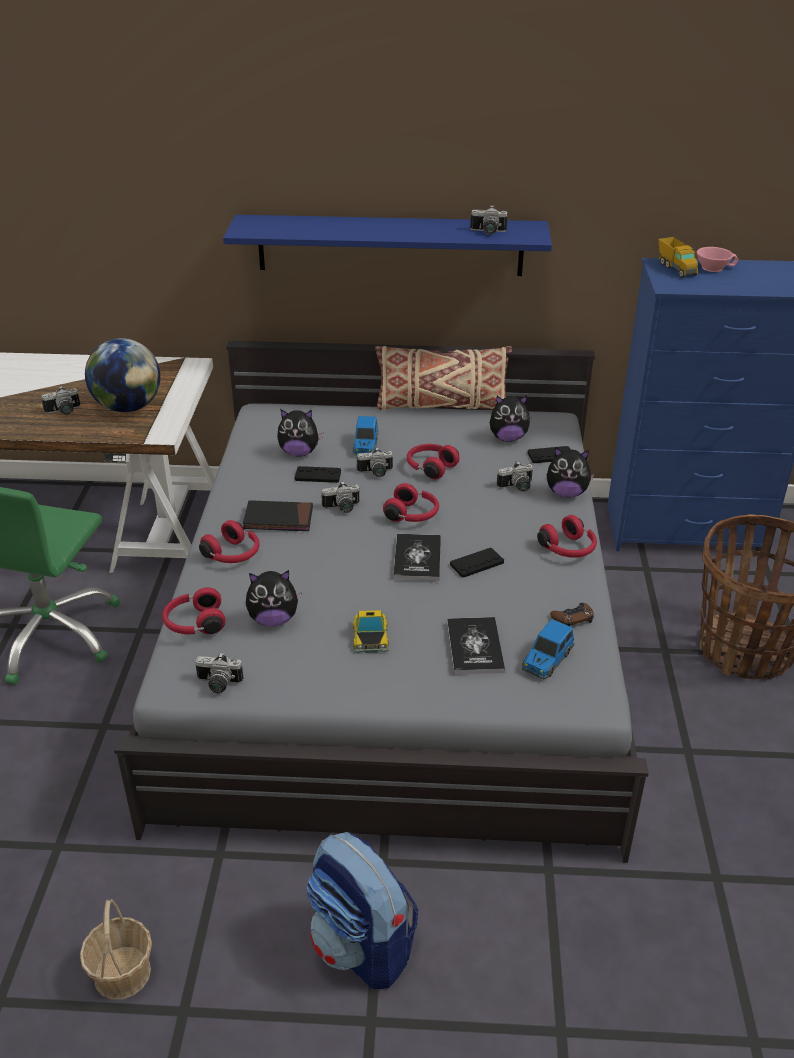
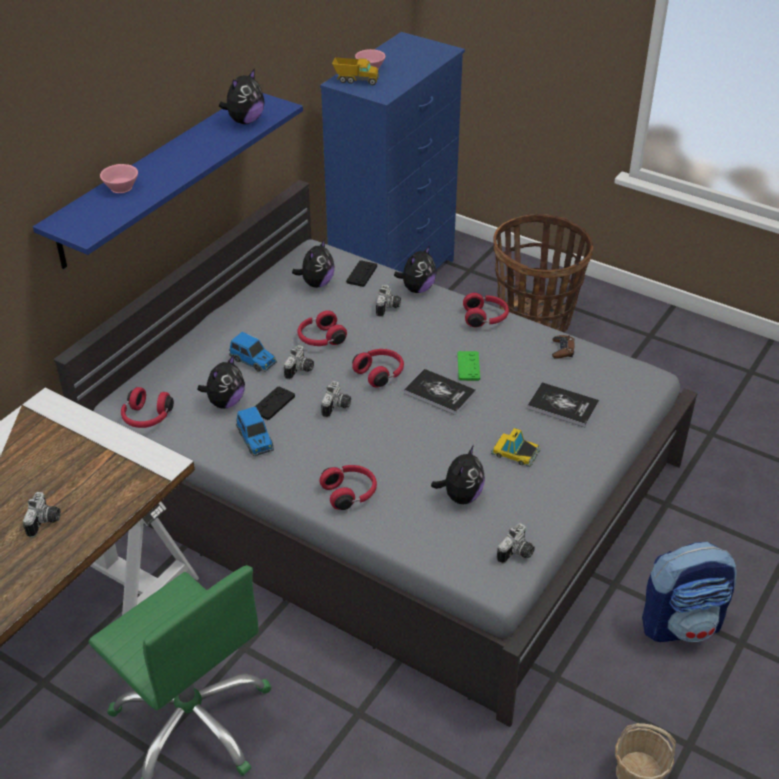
camera: 60 degrees left, 5 degrees up
globe [85,338,161,412] -> none
red headphones [163,587,225,634] -> red headphones moved to [121,387,174,428]
black book [243,500,313,531] -> none
beige pillow [375,346,512,410] -> none
black game controller [450,548,504,578] -> green game controller [458,351,480,381]
camera [470,205,508,234] -> plush toy [219,68,265,124]
toy car [522,619,574,680] -> toy car moved to [236,407,274,456]
none -> pink cup [100,164,138,193]

